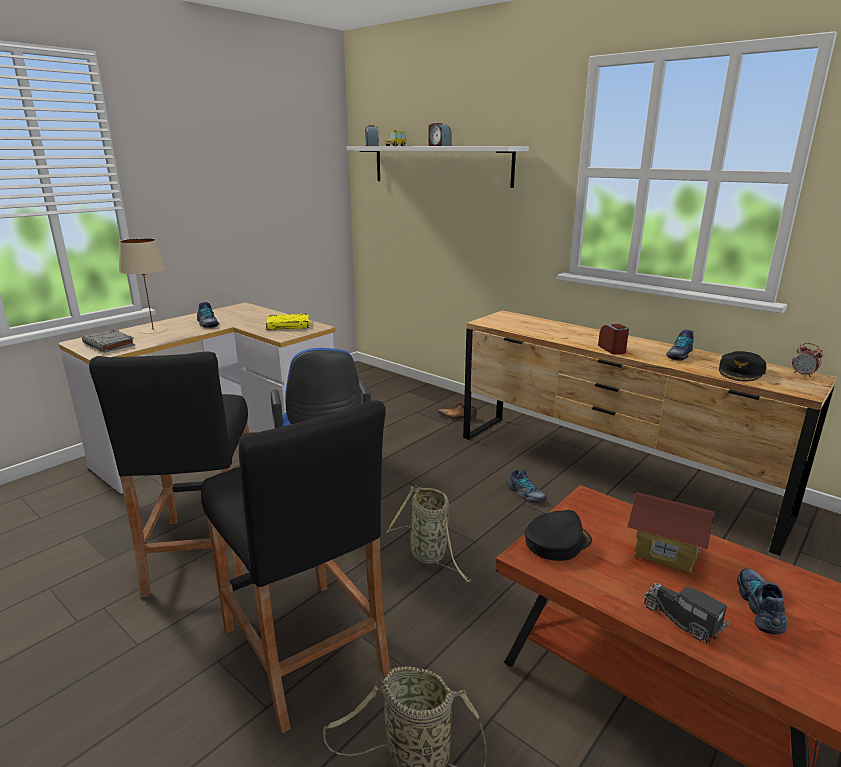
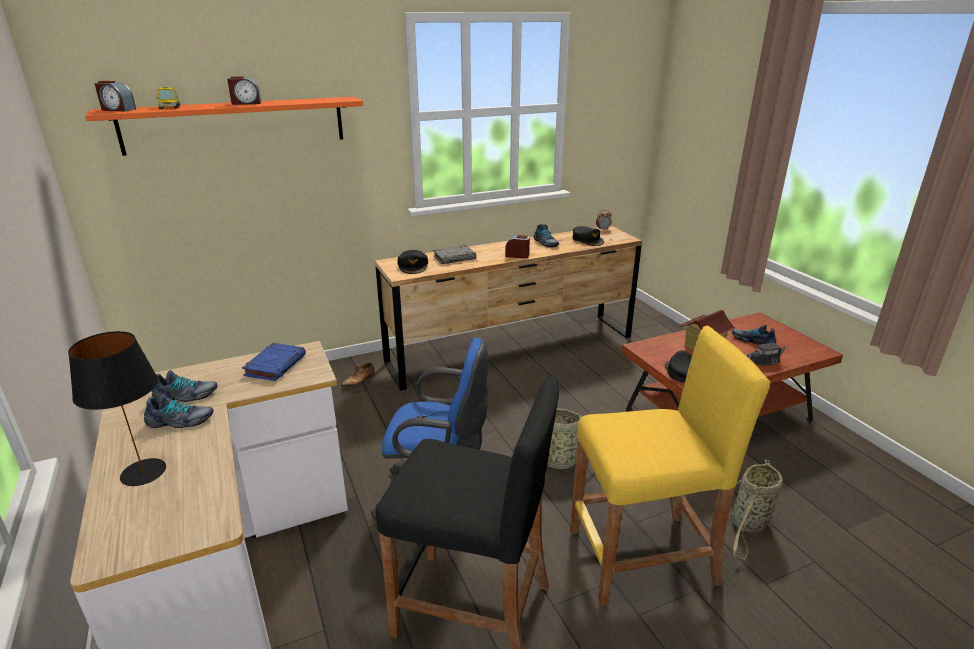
camera: 65 degrees left, 5 degrees up
grey book [82,329,135,353] -> grey book moved to [433,245,476,264]
beige table lamp [119,238,167,334] -> black table lamp [68,331,166,486]
black stool [201,400,391,734] -> yellow stool [570,326,770,606]
yellow book [266,314,309,330] -> blue book [242,343,306,381]
white shelf [347,146,529,188] -> orange shelf [85,97,363,156]
shoe [507,469,547,503] -> shoe moved to [152,370,218,402]
none -> black cap [397,250,428,274]

